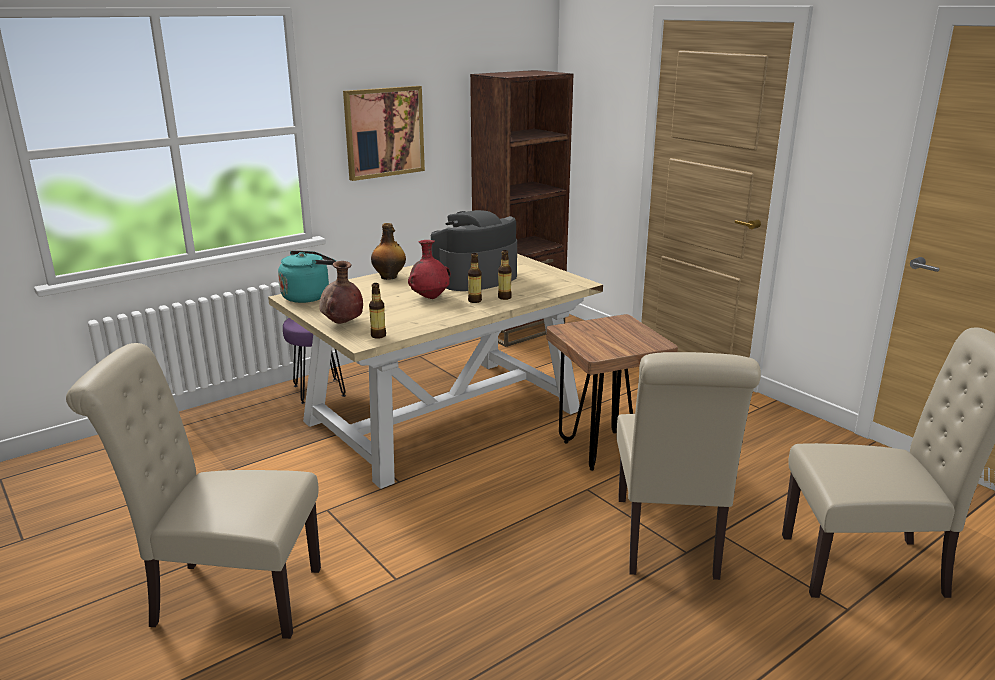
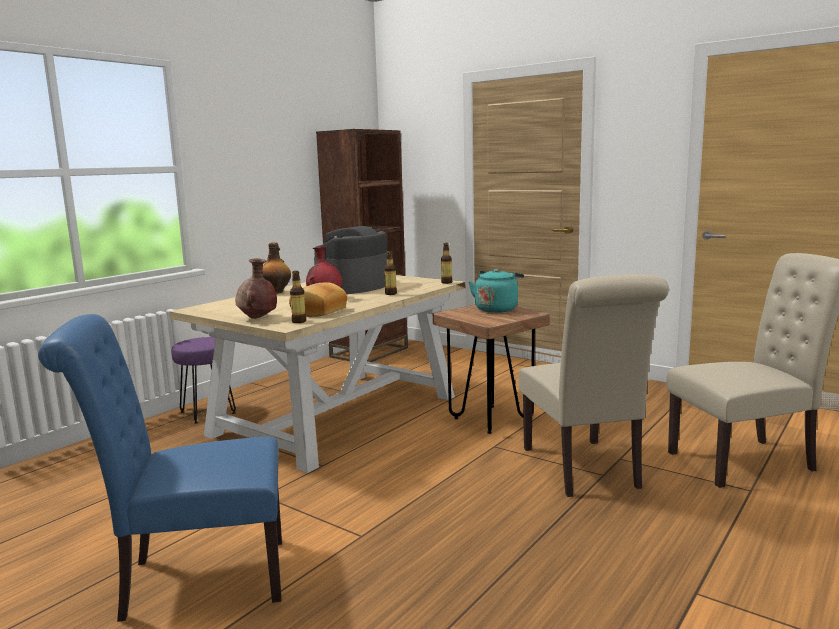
camera: 15 degrees left, 10 degrees down
beige chair [66,343,321,639] -> blue chair [38,314,282,622]
turquoise kettle [278,251,336,303] -> turquoise kettle moved to [469,269,524,313]
picture [343,86,425,181] -> none
bottle [468,253,482,303] -> bottle moved to [441,243,452,284]
none -> bread [289,283,347,317]

